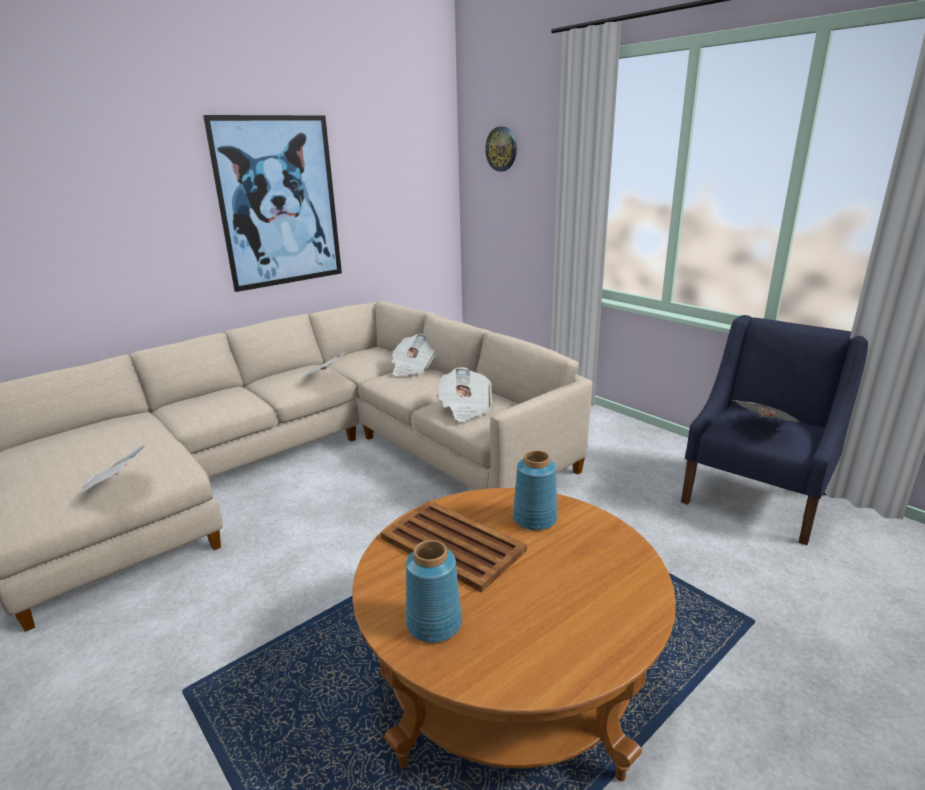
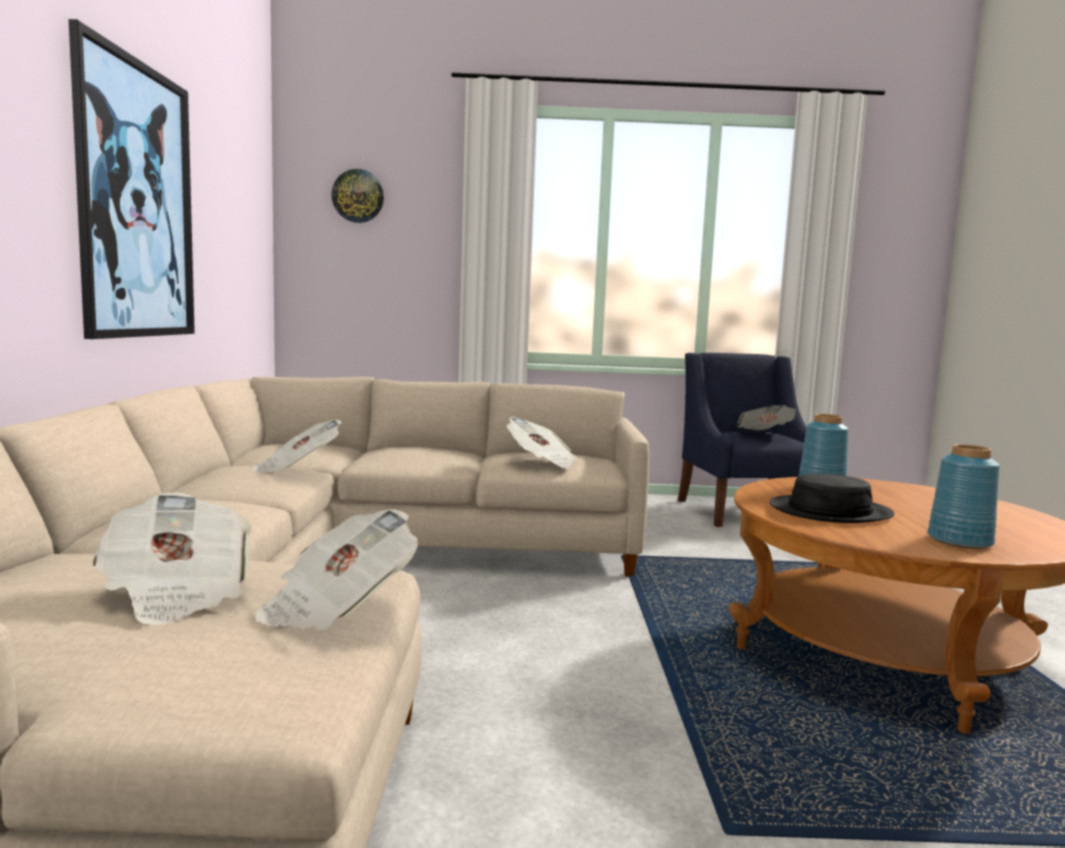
camera: 50 degrees left, 15 degrees down
brown tray [381,500,527,592] -> black hat [769,474,894,523]
newspaper [391,334,436,376] -> newspaper moved to [92,492,252,626]

